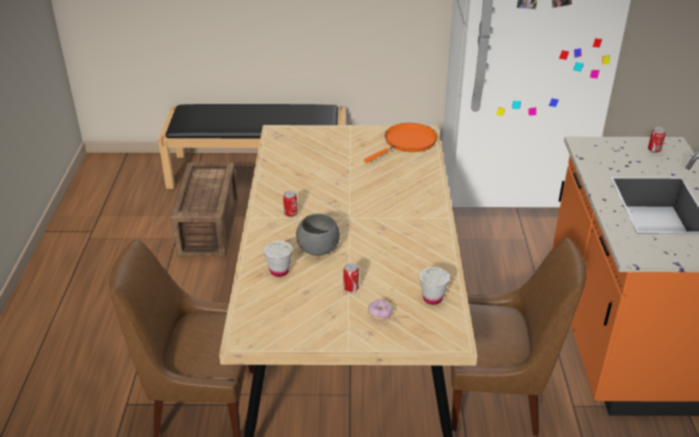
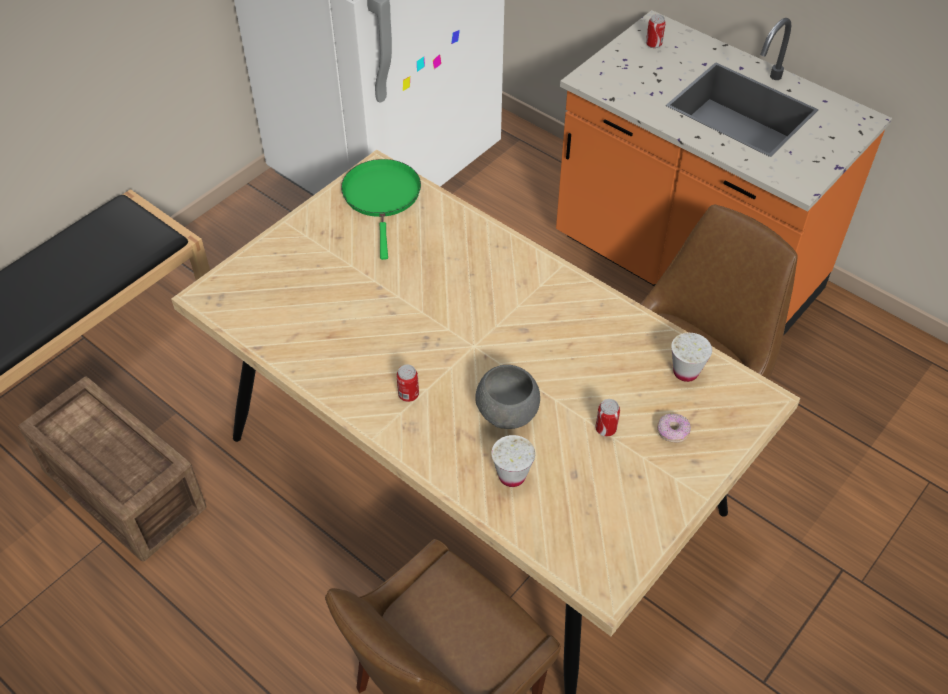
camera: 50 degrees left, 15 degrees up
orange frying pan [364,123,437,163] -> green frying pan [341,159,421,260]

